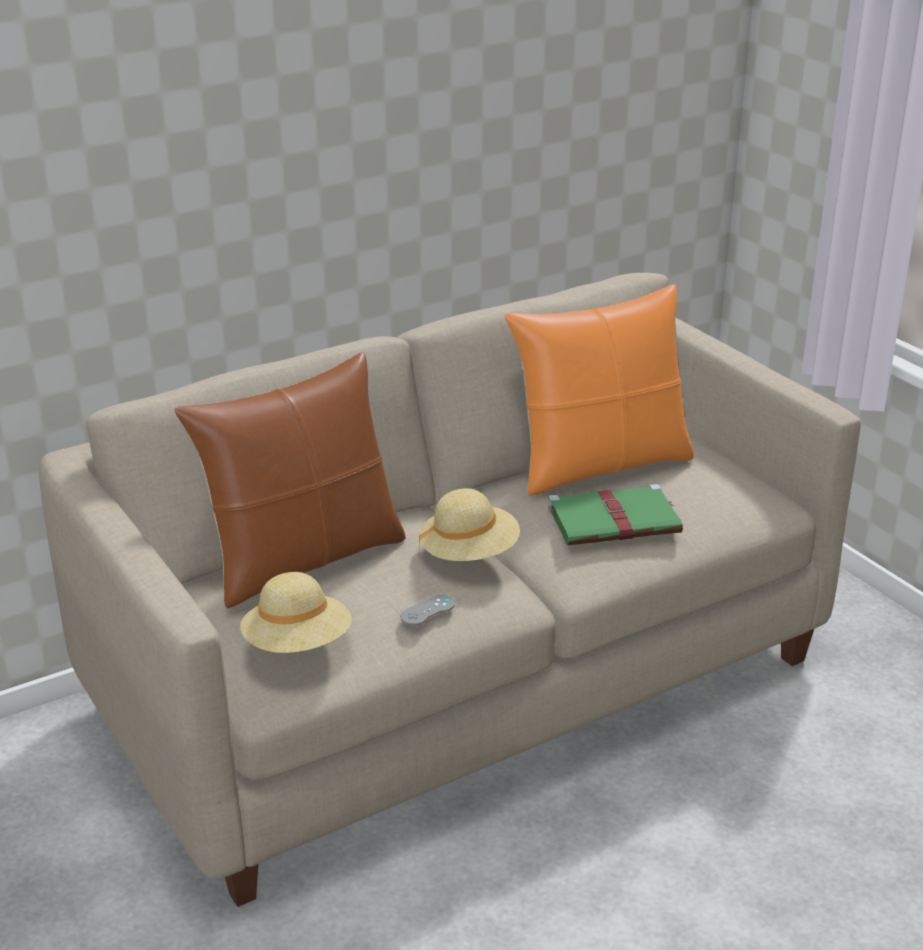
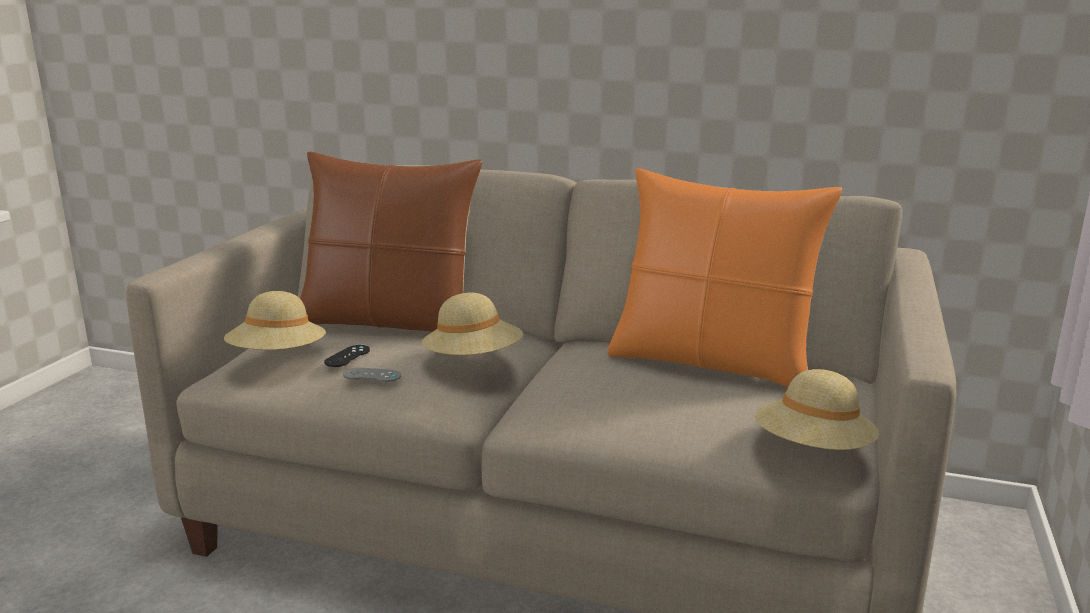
camera: 50 degrees right, 10 degrees down
green book [548,484,683,545] -> none
none -> black game controller [324,345,370,367]
none -> beige hat [755,369,879,450]

